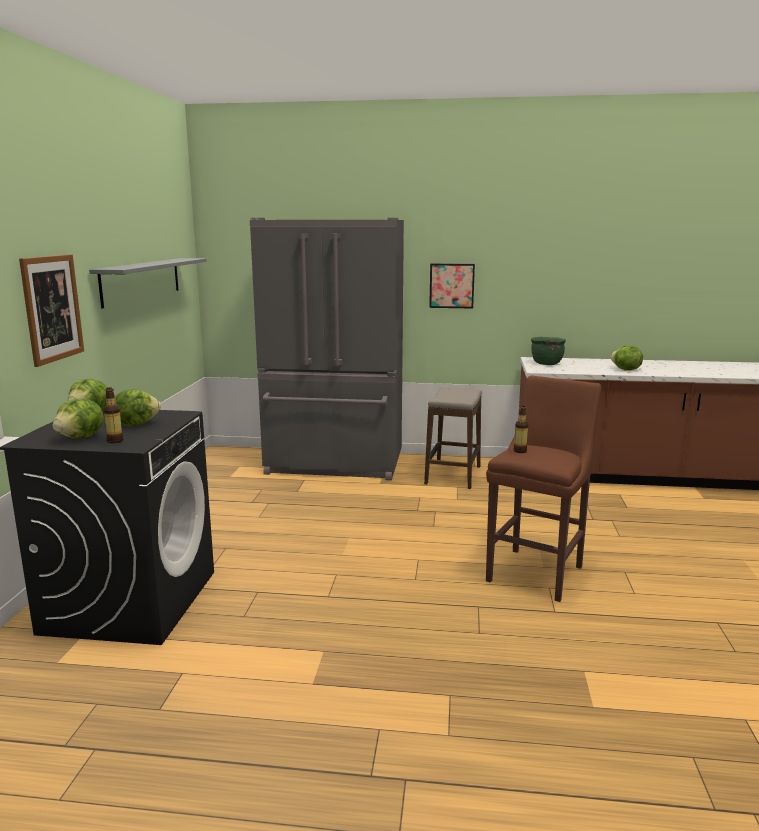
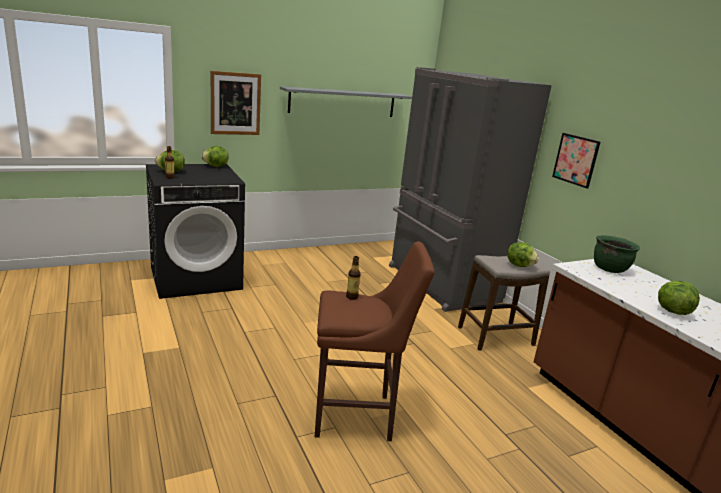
camera: 55 degrees right, 5 degrees up
lettuce [115,389,161,426] -> lettuce moved to [507,242,539,267]

